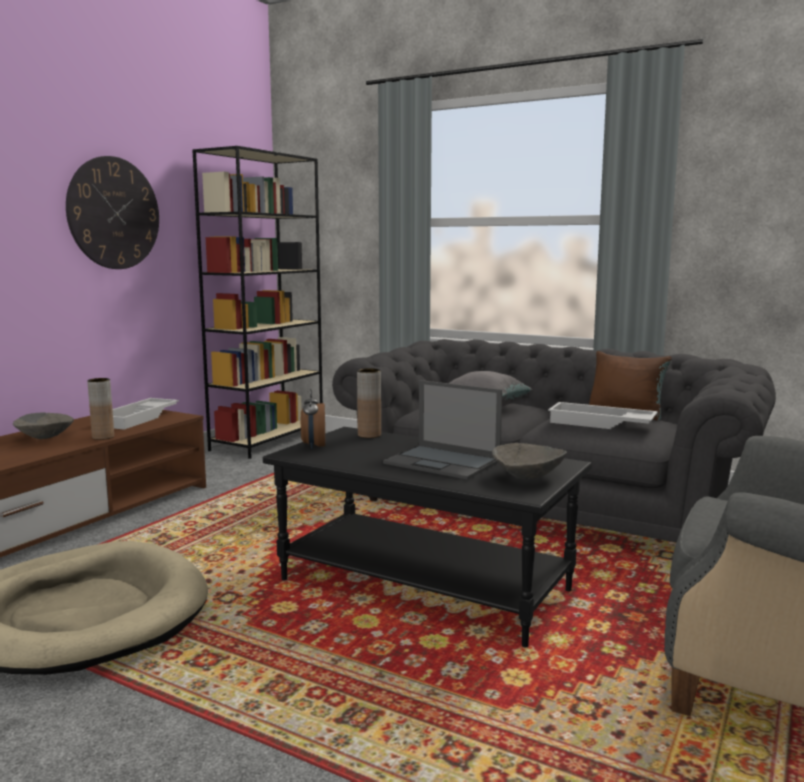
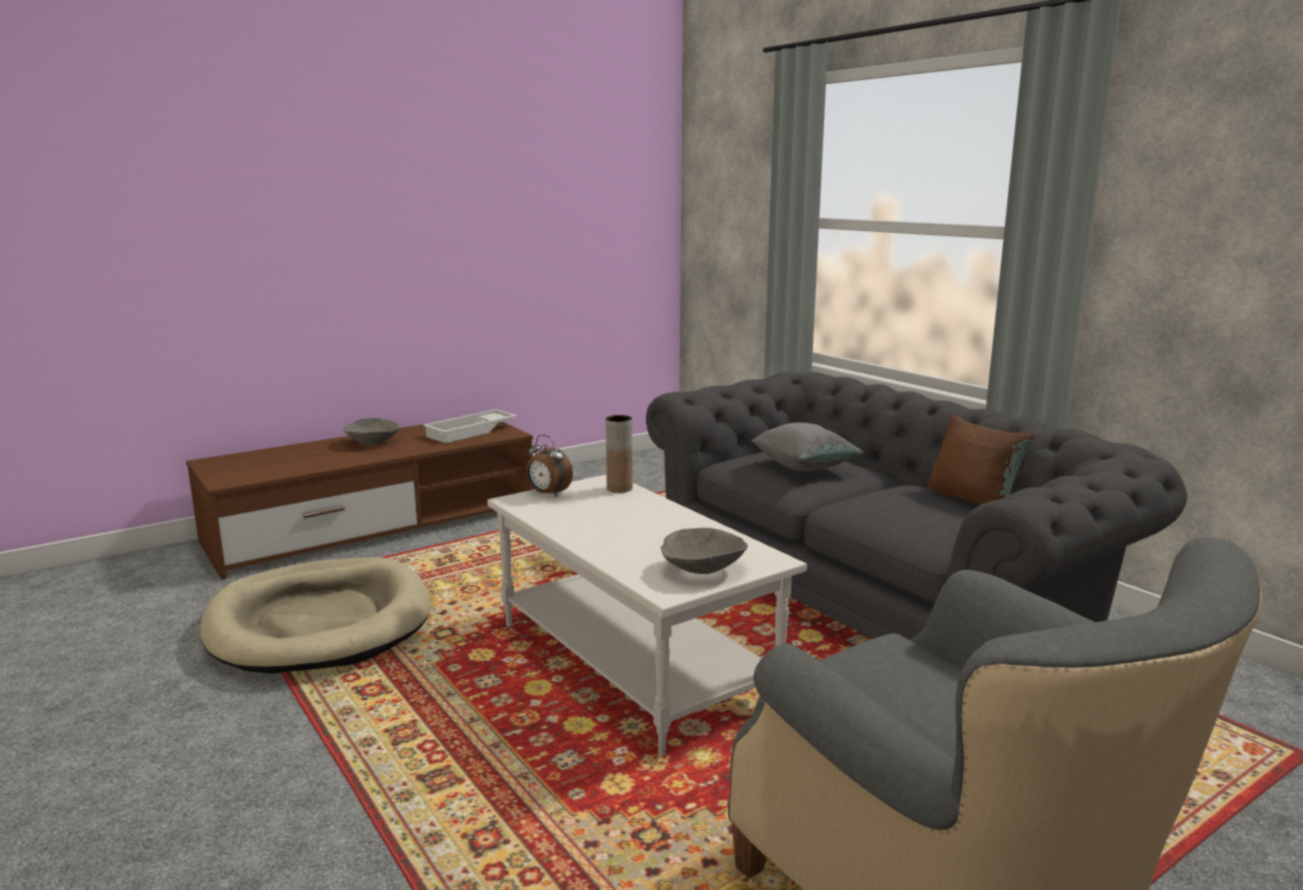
camera: 25 degrees right, 5 degrees up
wall clock [66,156,159,269] -> none
brown vase [87,378,114,440] -> none
beige bookcase [192,146,323,459] -> none
black coffee table [263,427,592,647] -> white coffee table [487,475,807,756]
alarm clock [301,389,325,449] -> alarm clock turned 75 degrees counterclockwise [526,435,573,497]
laptop [383,380,502,480] -> none
white tray [548,402,658,429] -> none

